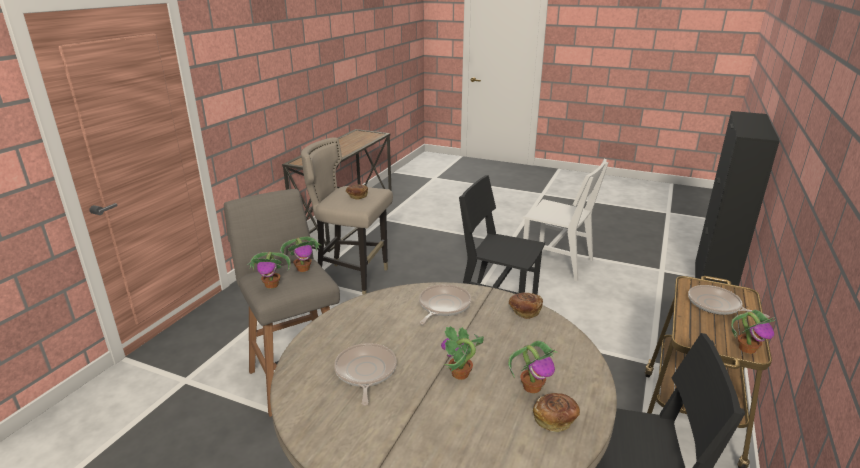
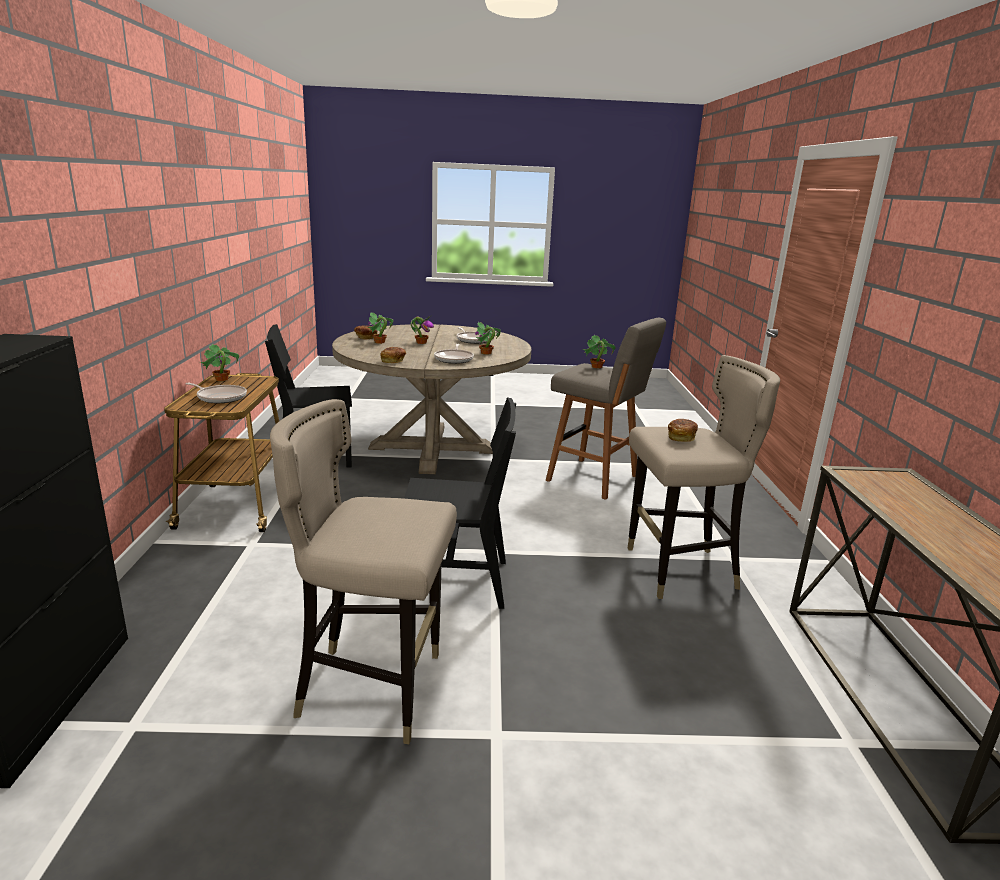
camera: 155 degrees right, 5 degrees down
potted plant [280,236,321,272] -> potted plant moved to [475,322,501,355]
white chair [523,159,609,281] -> beige stool [270,399,457,744]

